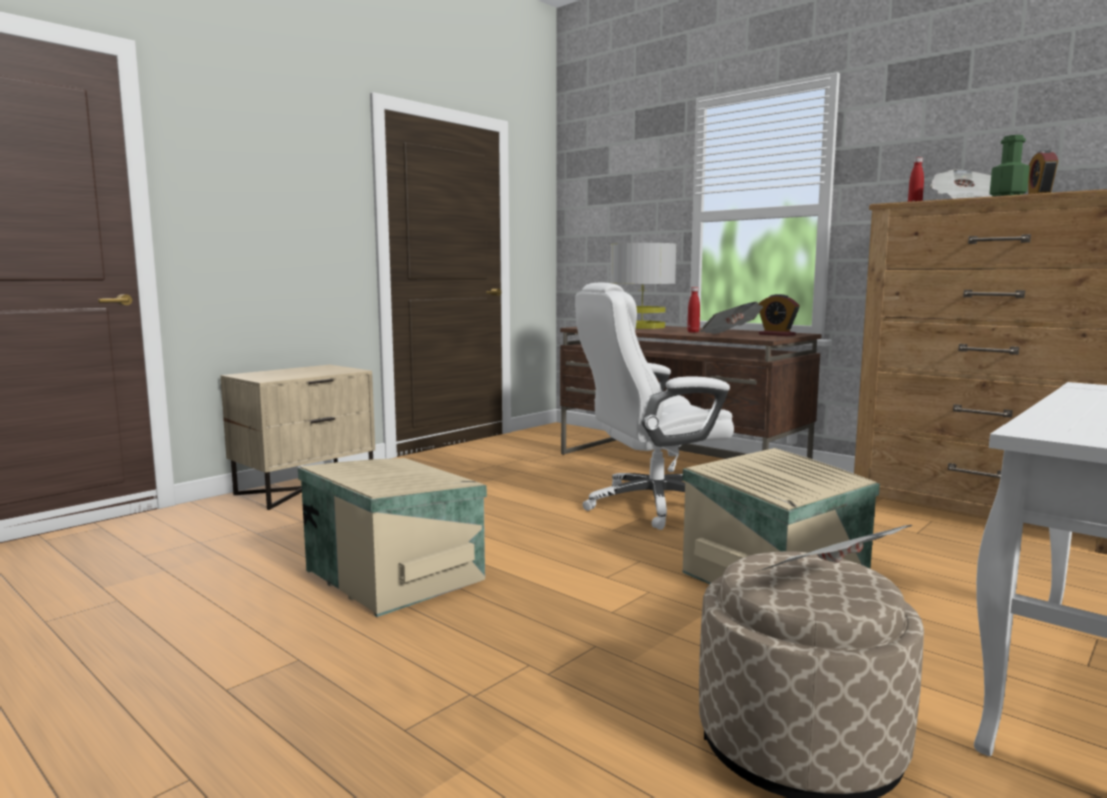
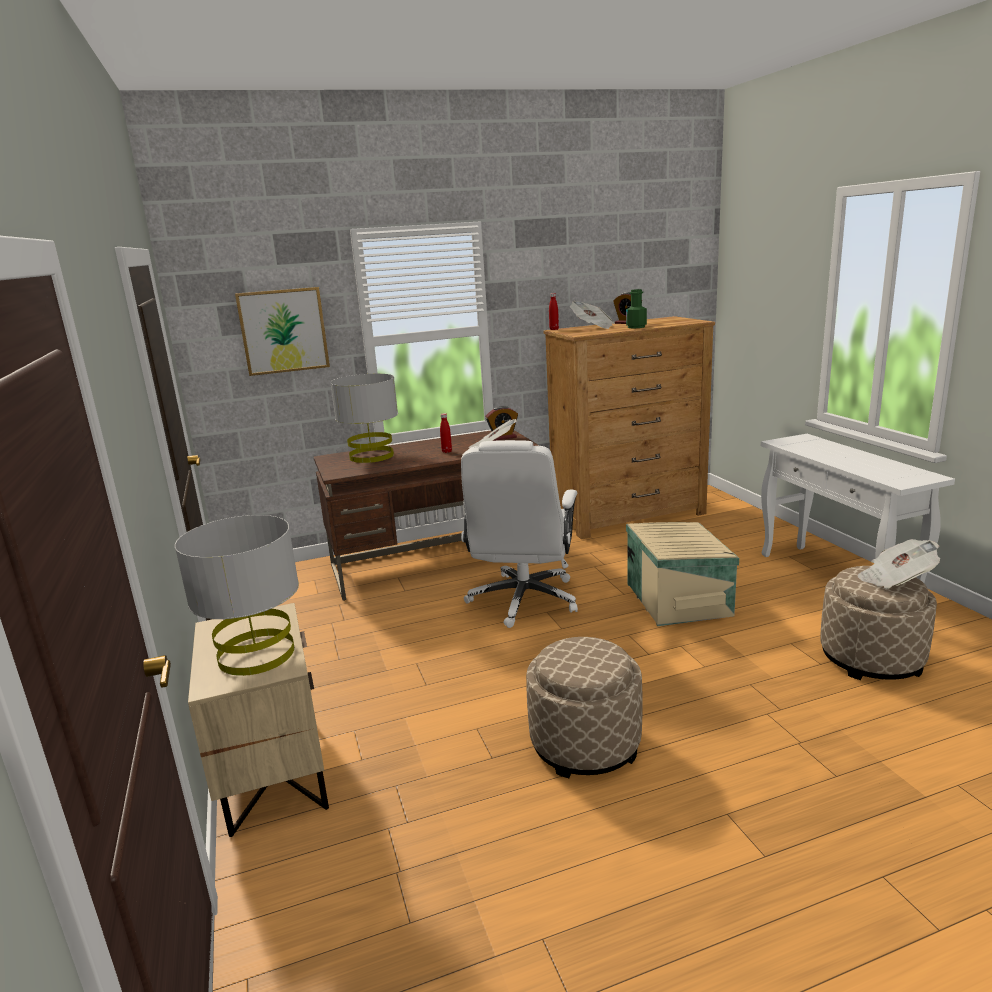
camera: 60 degrees left, 10 degrees up
beige storage box [298,458,487,617] -> beige ottoman [526,637,643,778]
none -> grey table lamp [175,515,299,676]
none -> picture [235,287,330,376]

